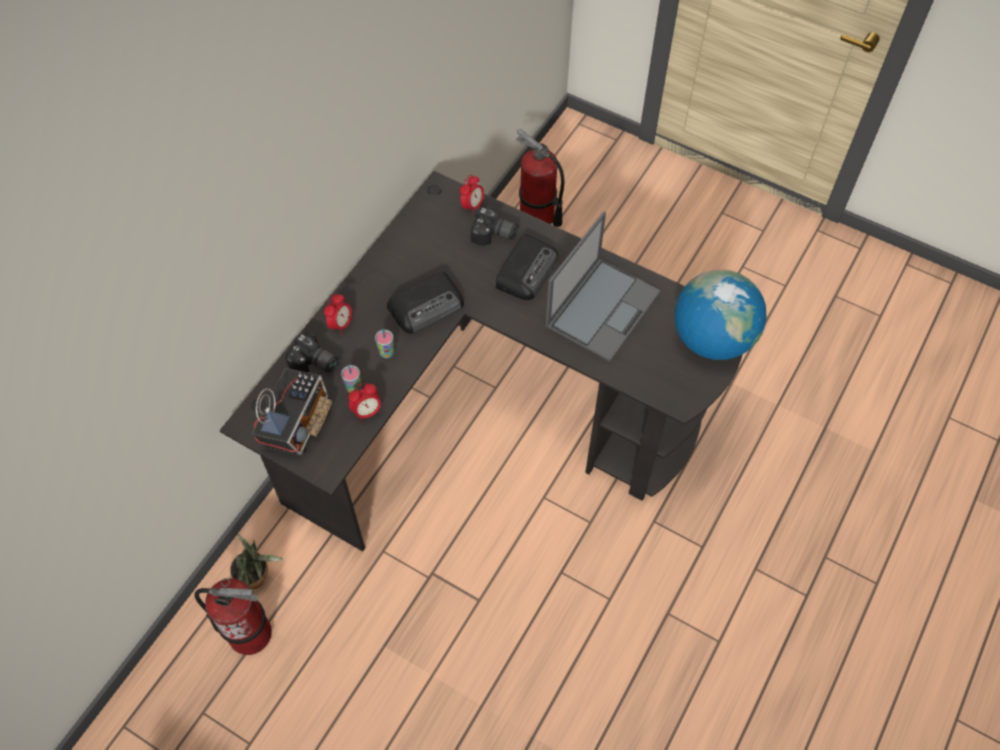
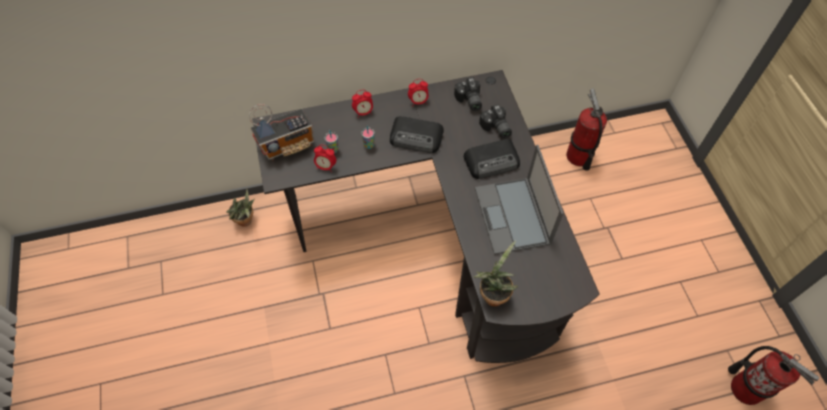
camera: 45 degrees right, 0 degrees up
fire extinguisher [195,578,272,655] -> fire extinguisher moved to [728,346,819,405]
camera [285,332,339,373] -> camera moved to [454,78,482,111]
alarm clock [460,175,484,215] -> alarm clock moved to [408,79,429,107]
laptop [546,211,661,362] -> laptop turned 90 degrees clockwise [475,145,564,255]
globe [674,270,767,360] -> none
none -> potted plant [473,240,518,306]

